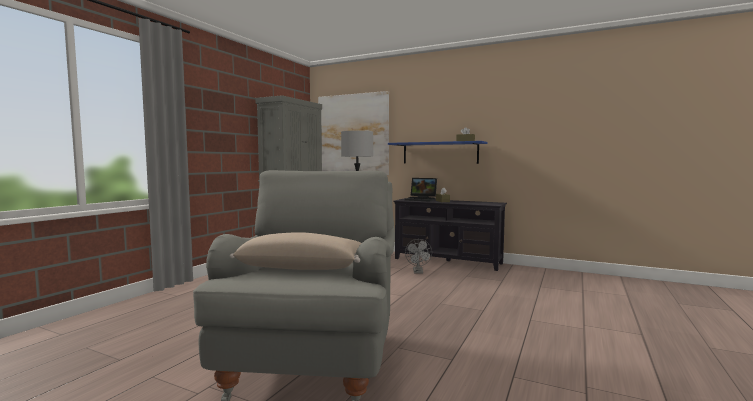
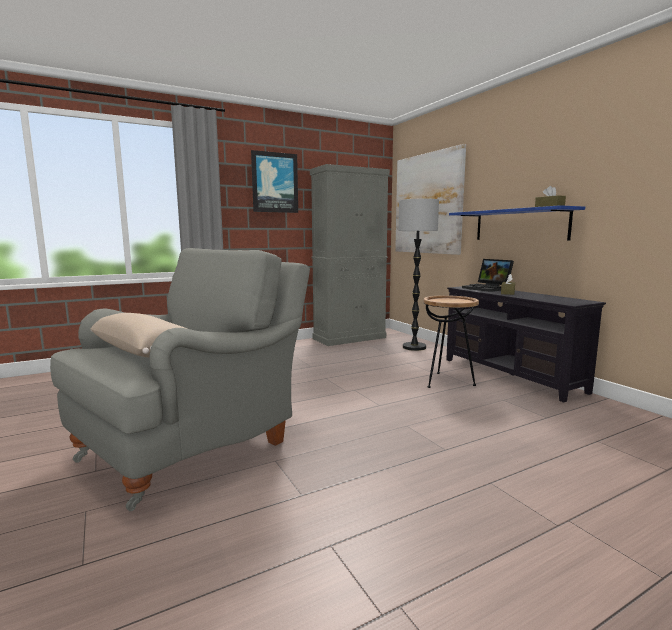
camera: 35 degrees right, 5 degrees up
grey fan [405,239,432,274] -> brown side table [424,295,479,388]
none -> picture [251,150,298,213]

